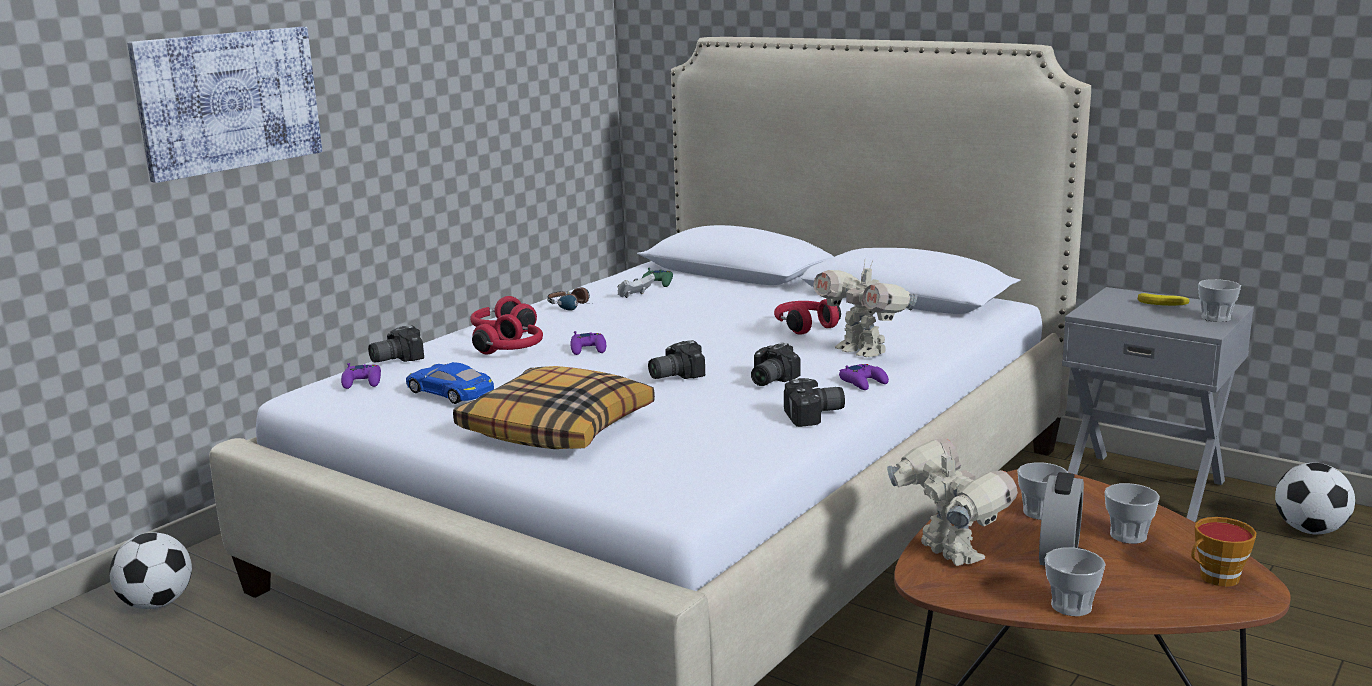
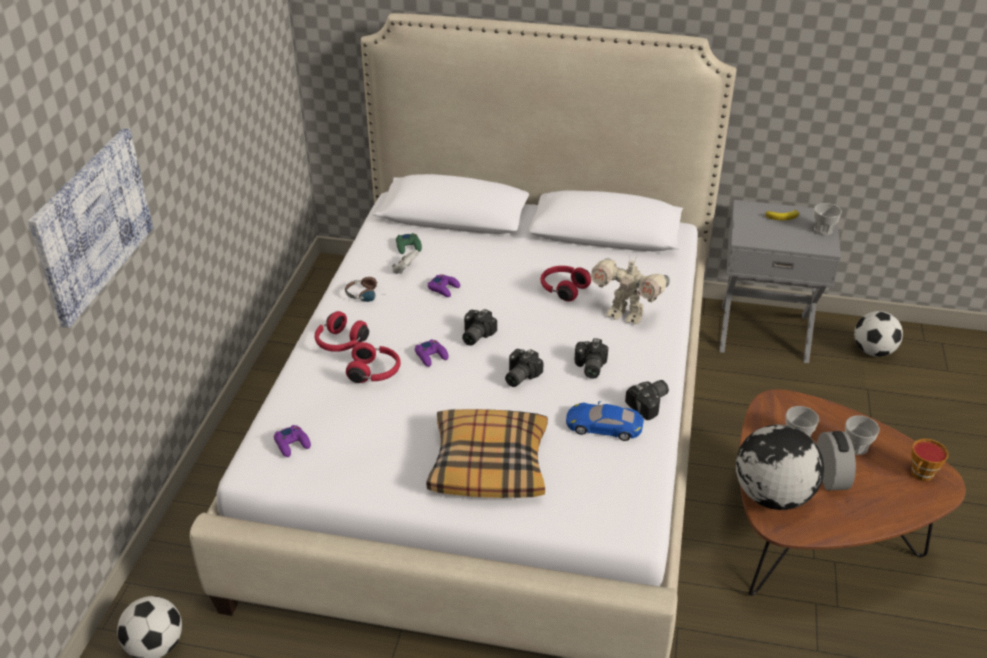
camera: 25 degrees left, 20 degrees up
camera [368,325,424,363] -> camera moved to [462,309,497,346]
blue toy car [406,362,494,404] -> blue toy car moved to [566,401,644,441]
purple game controller [839,364,889,390] -> purple game controller moved to [428,274,460,297]
toy robot [887,439,1018,566] -> globe [736,425,824,510]
cup [1045,547,1106,616] -> none

